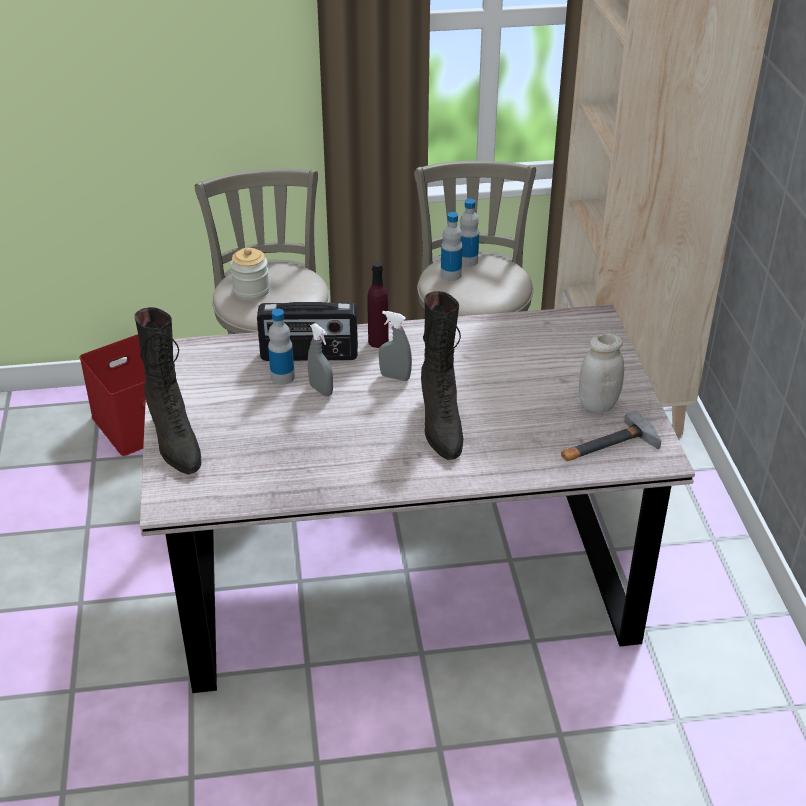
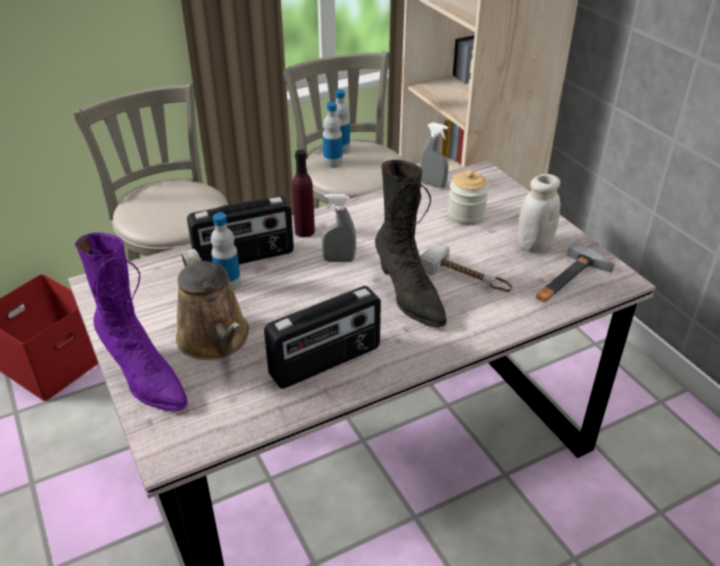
camera: 20 degrees left, 0 degrees up
black boot [135,307,201,475] -> purple boot [75,232,187,412]
jar [230,248,270,300] -> jar moved to [448,170,489,225]
grey spray bottle [308,323,333,396] -> grey spray bottle moved to [420,122,449,188]
none -> brown watering can [176,249,249,360]
none -> radio [264,286,381,389]
none -> hammer [420,243,512,292]

